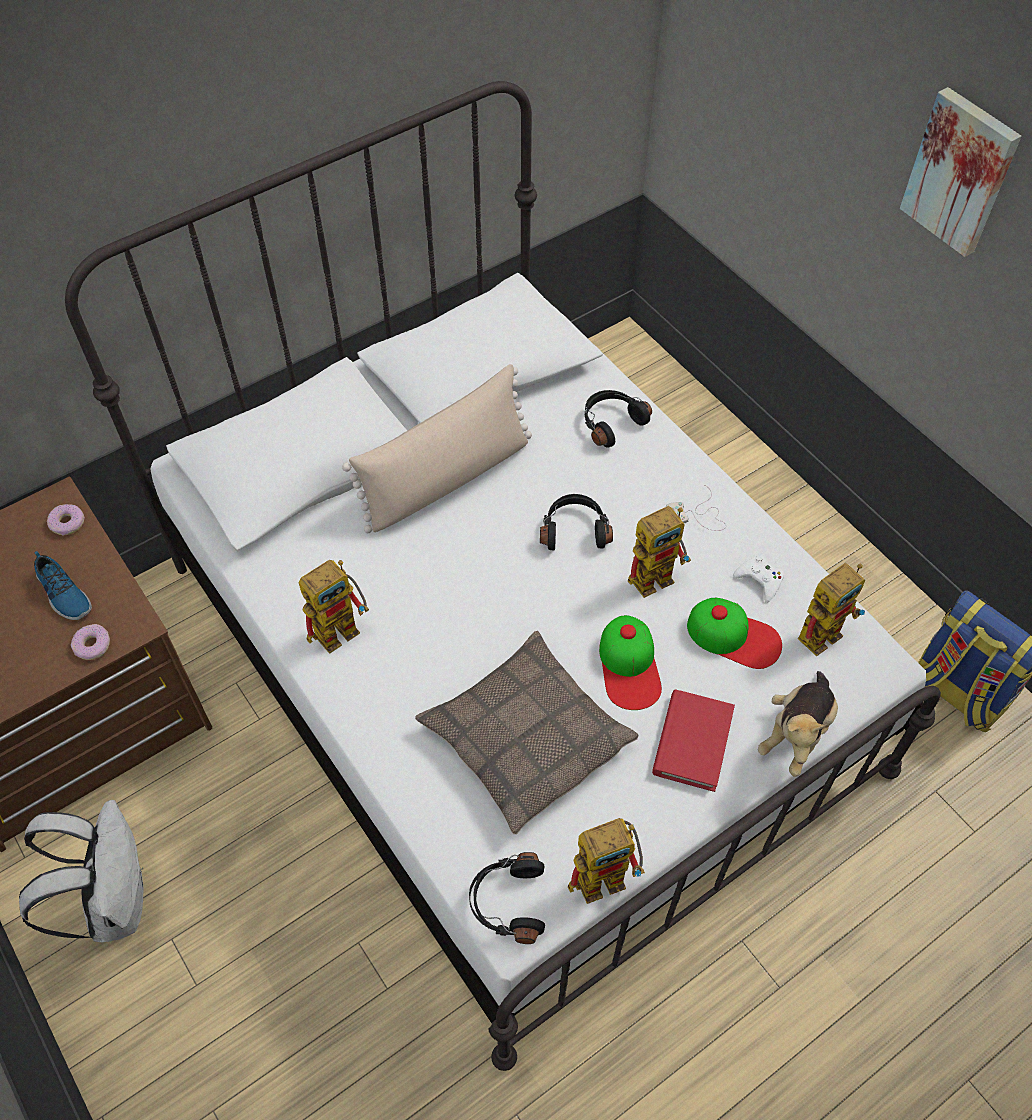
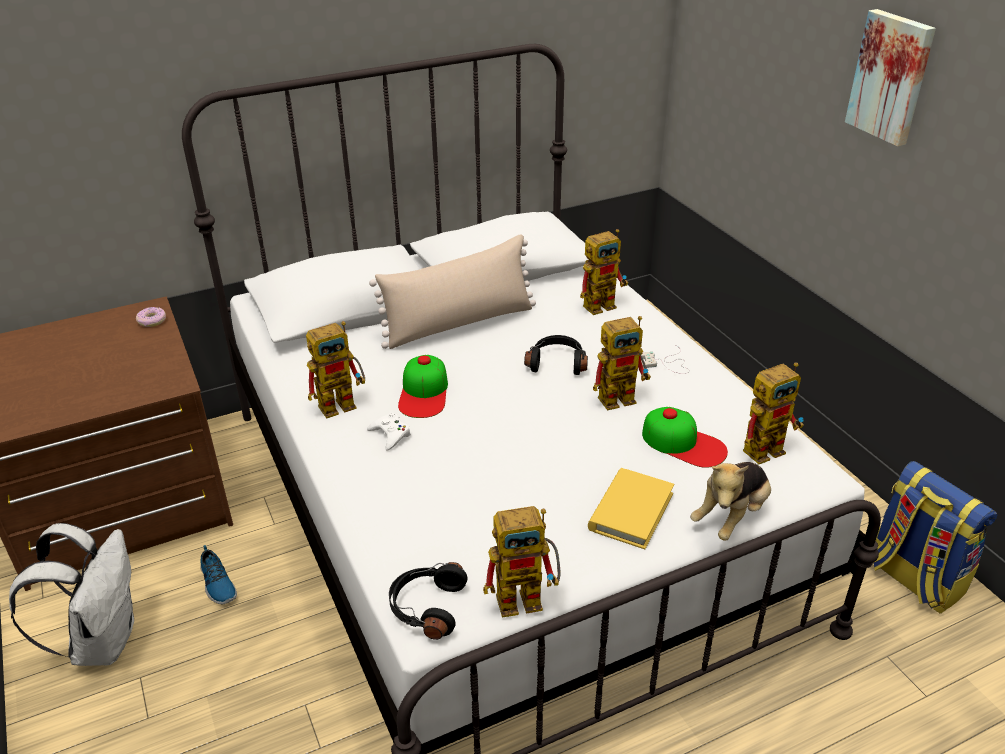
camera: 10 degrees right, 20 degrees down
shoe [34,551,92,620] -> shoe moved to [200,545,237,604]
donut [71,624,110,660] -> none
pillow [415,631,639,834] -> none
black headphones [585,390,652,448] -> toy robot [580,229,628,315]
cap [599,615,662,710] -> cap moved to [398,355,448,418]
red book [652,690,735,792] -> yellow book [588,468,674,549]
white game controller [733,555,784,603] -> white game controller moved to [367,413,411,451]

